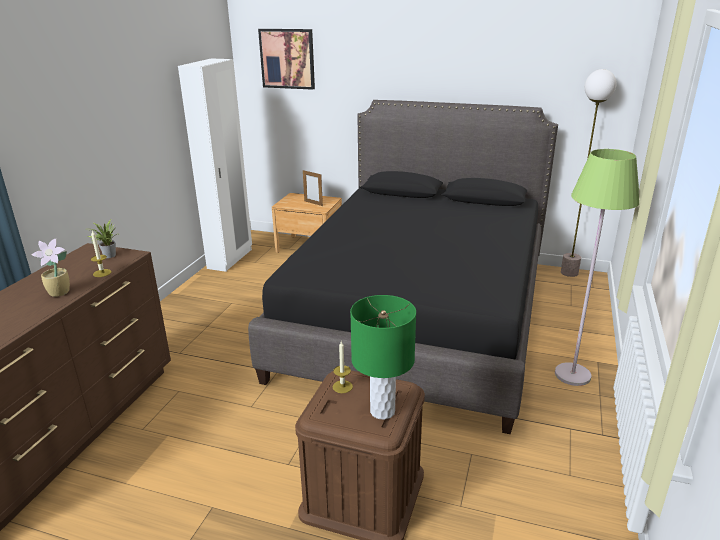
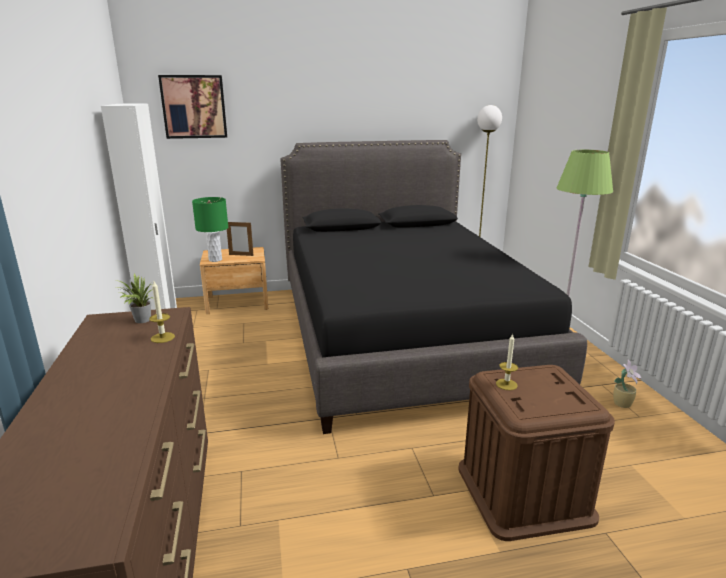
camera: 30 degrees left, 5 degrees down
potted plant [32,239,70,297] -> potted plant moved to [613,359,642,408]
green table lamp [350,295,416,420] -> green table lamp moved to [192,197,228,262]

